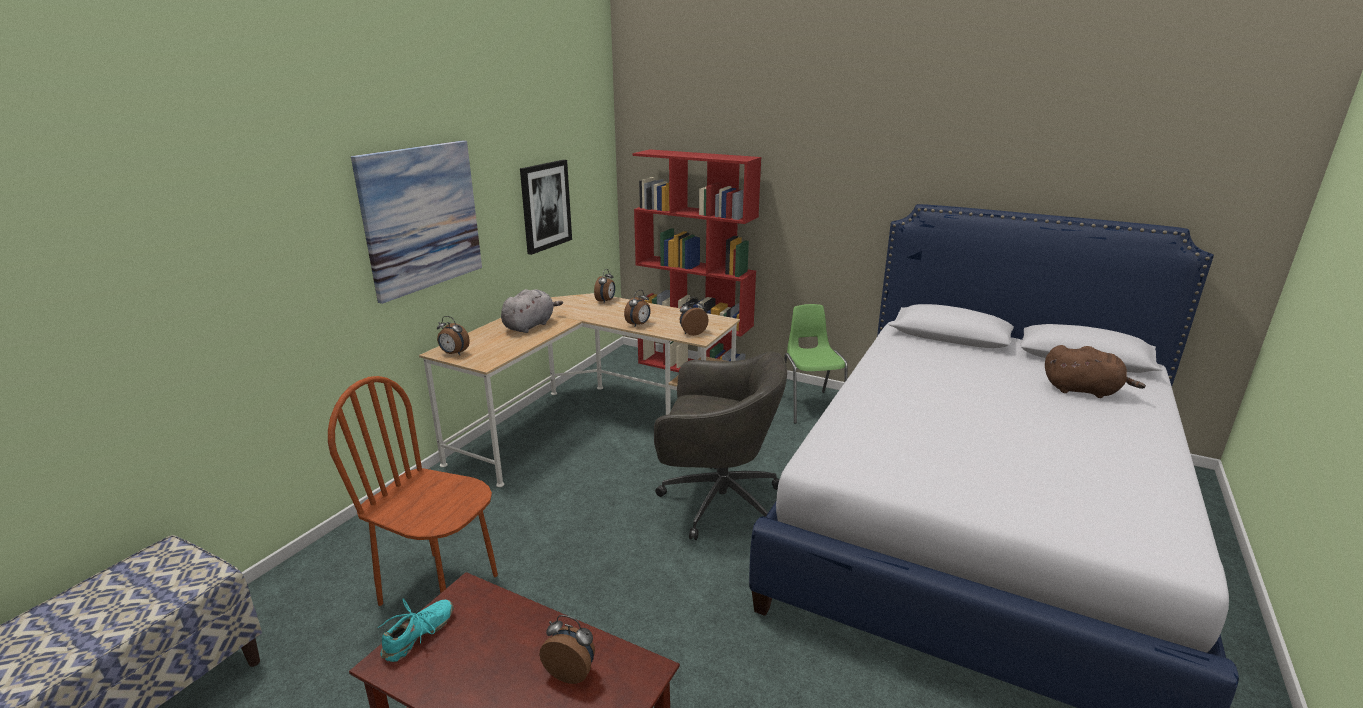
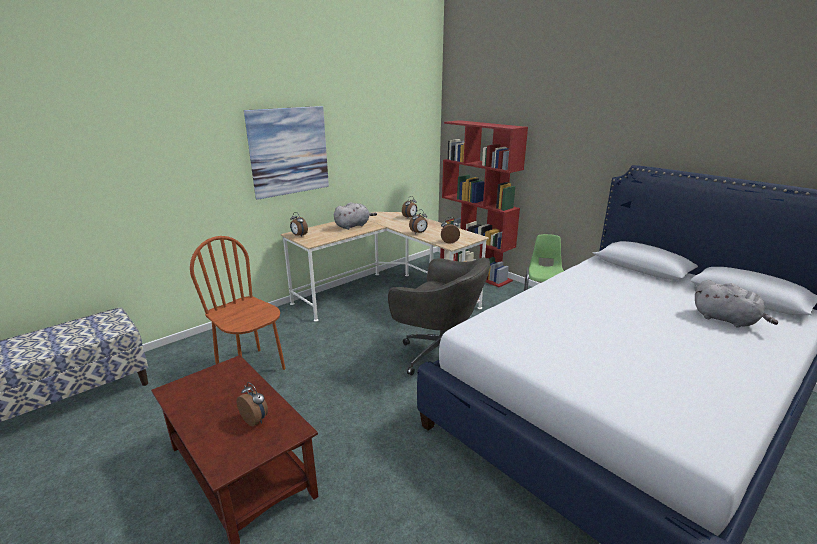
camera: 20 degrees right, 0 degrees up
turquoise shoe [378,599,454,662] -> none
picture [520,160,572,255] -> none
brown plush toy [1045,345,1146,398] -> grey plush toy [695,280,778,328]

